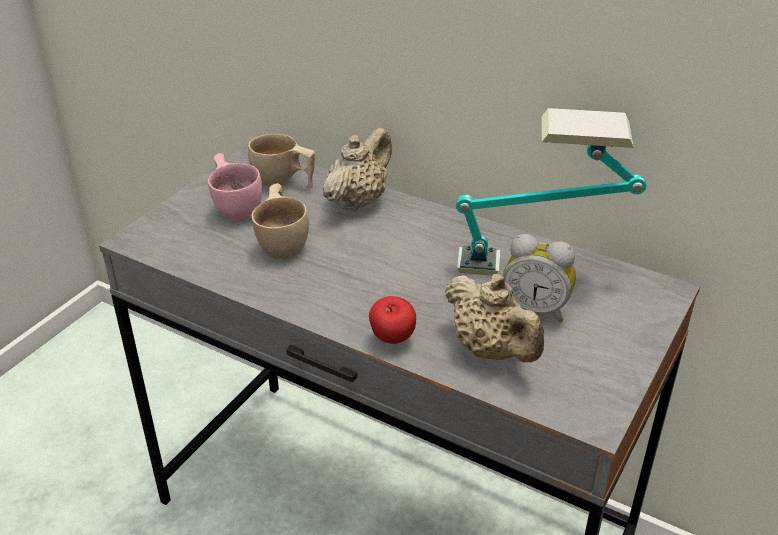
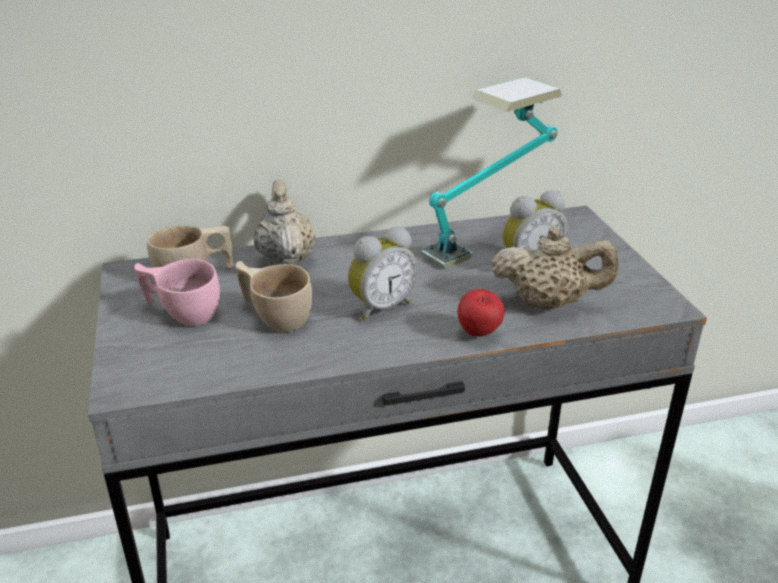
camera: 45 degrees left, 5 degrees down
none -> alarm clock [348,226,418,321]

